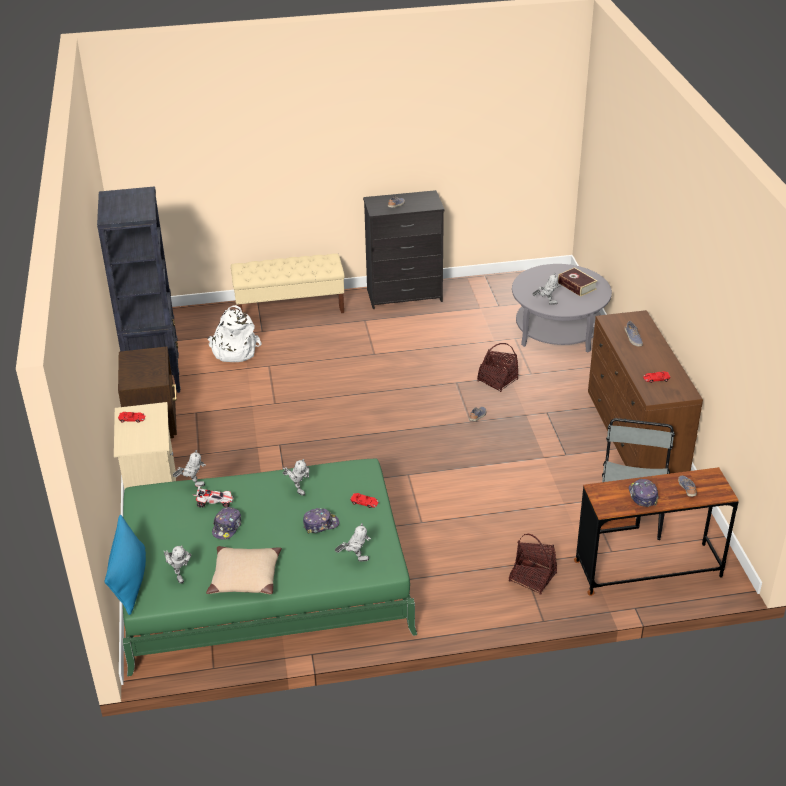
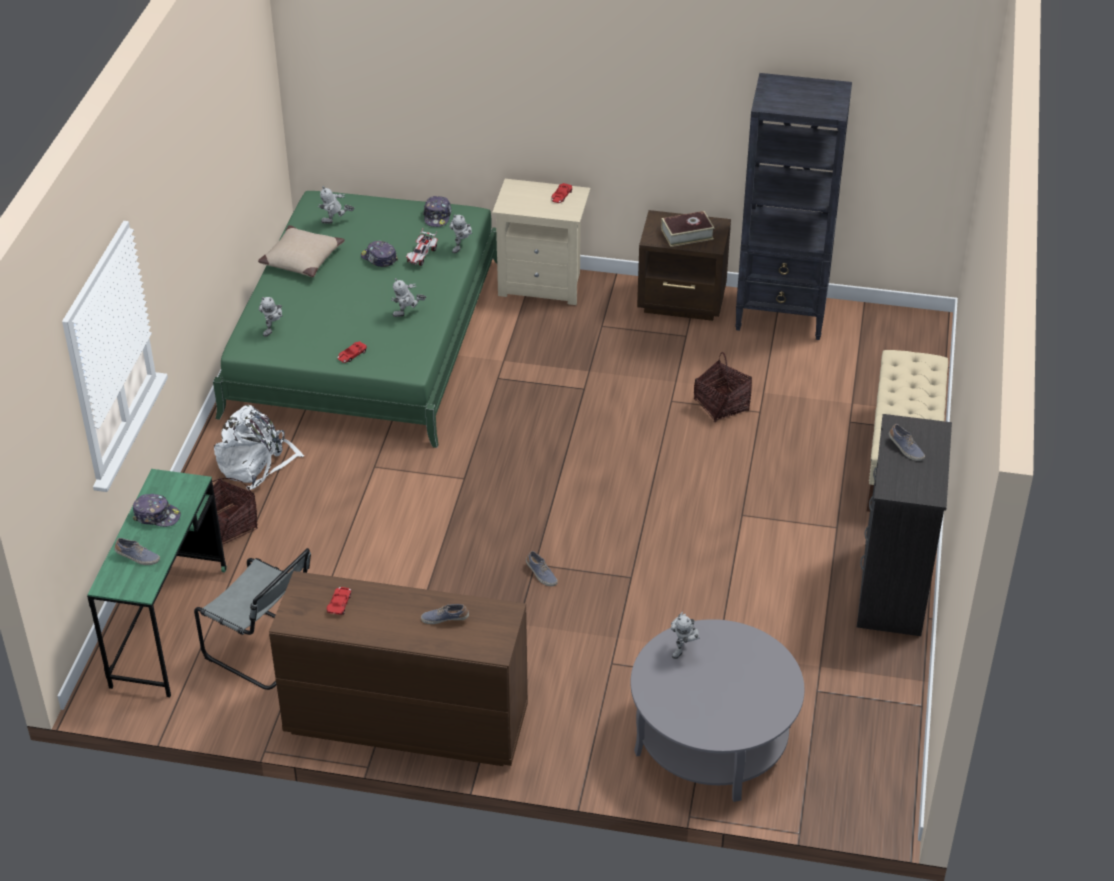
camera: 110 degrees right, 5 degrees up
blue pillow [105,515,146,615] -> none
white backpack [207,305,262,362] -> white backpack moved to [214,405,304,490]
cap [303,508,339,534] -> cap moved to [423,196,452,227]
basket [477,343,518,392] -> basket moved to [694,352,752,422]
book [558,267,597,297] -> book moved to [661,211,714,247]
brown desk [574,467,739,596] -> green desk [87,469,227,697]

